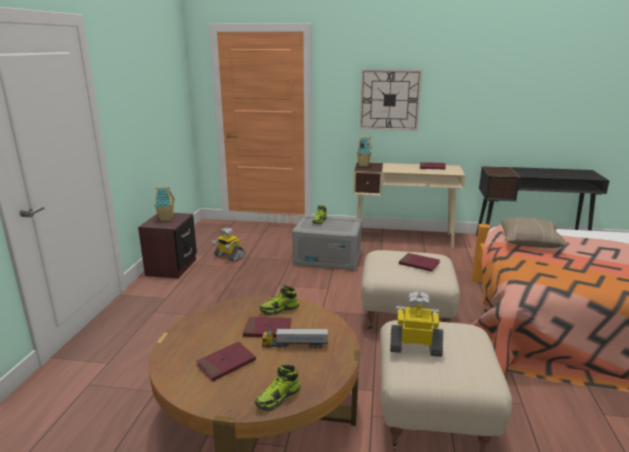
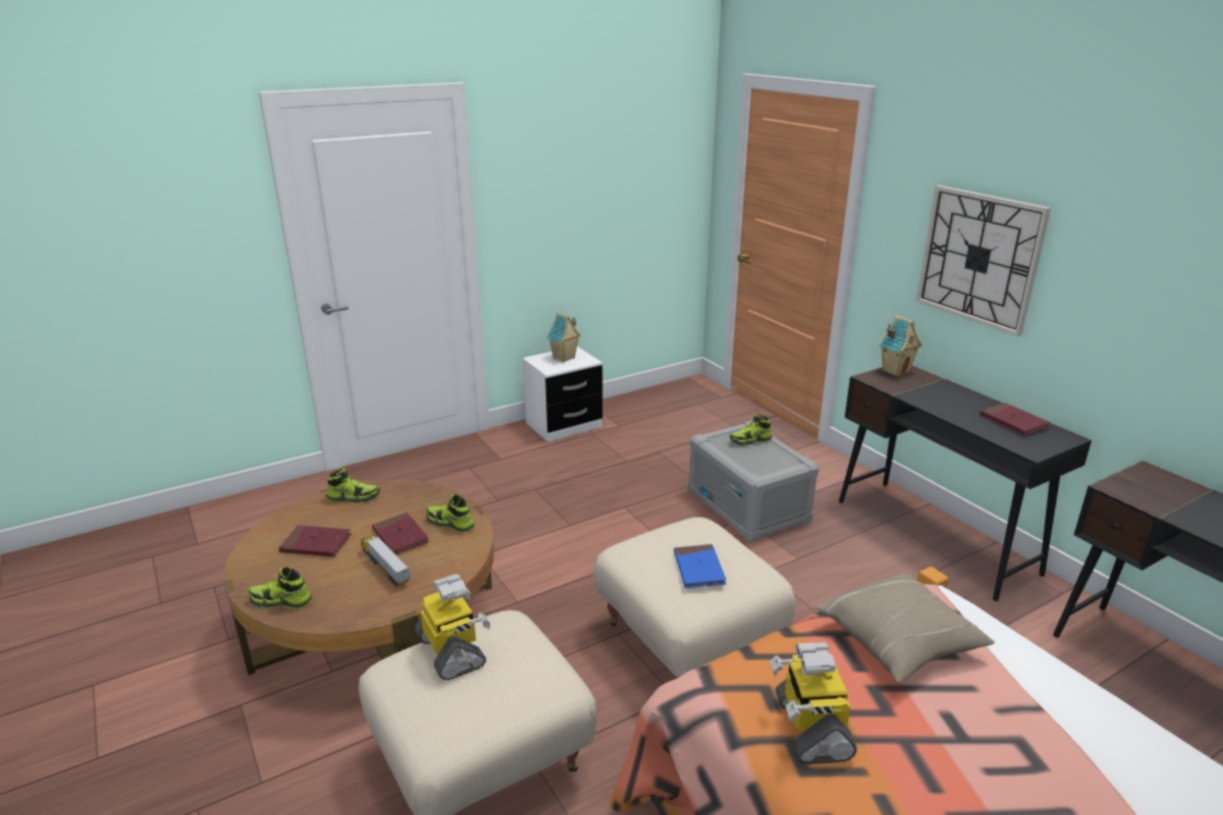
camera: 50 degrees right, 5 degrees up
brown nightstand [138,213,197,278] -> white nightstand [522,346,603,442]
toy robot [212,228,245,262] -> toy robot moved to [770,642,857,764]
beige desk [353,162,465,248] -> black desk [839,365,1092,601]
red book [399,253,440,272] -> blue book [674,544,726,588]
none -> shoe [327,468,380,503]

